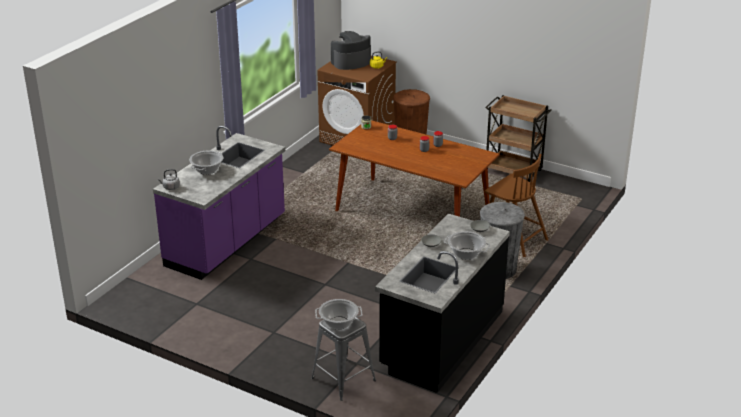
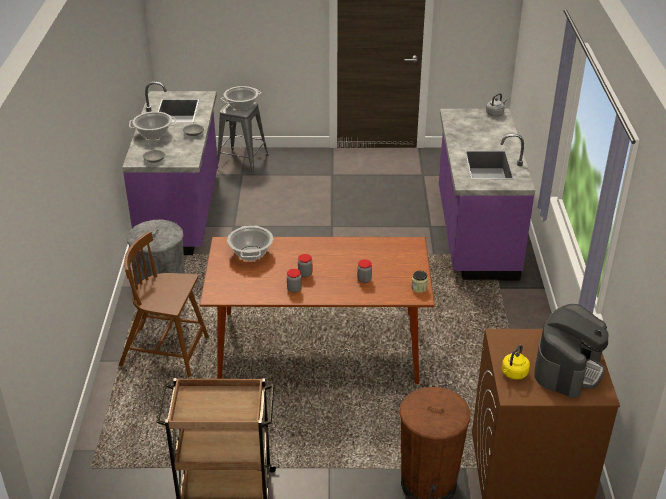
camera: 150 degrees right, 5 degrees up
cooking pot [189,151,224,175] -> cooking pot moved to [227,226,273,261]
black counter [375,213,510,393] -> purple counter [122,82,218,255]

